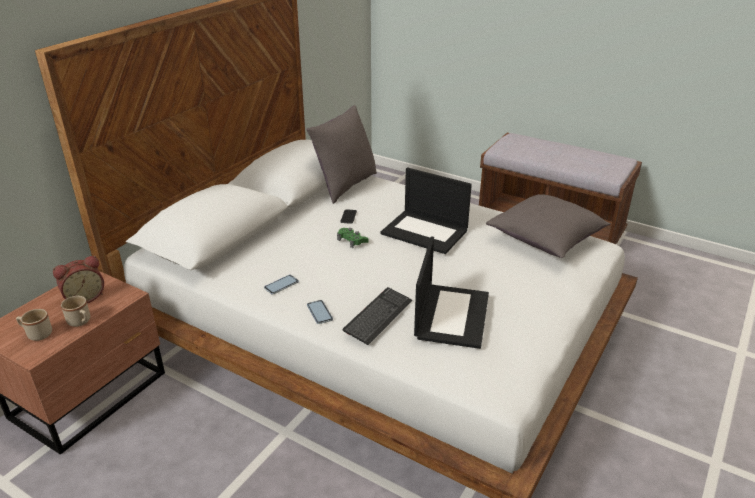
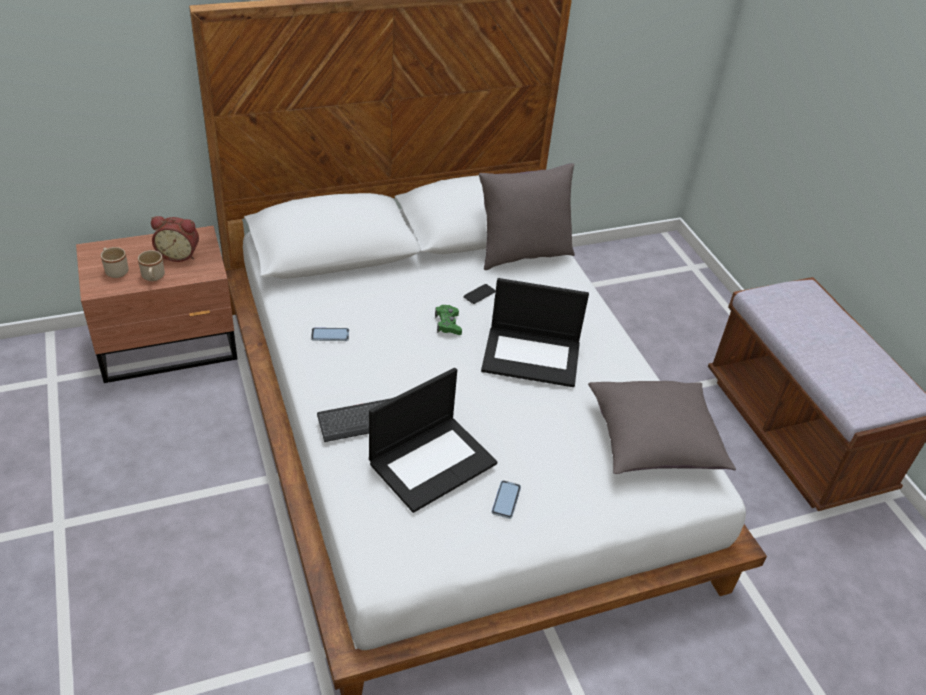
camera: 35 degrees right, 10 degrees up
phone [307,300,333,324] -> phone moved to [492,480,521,519]
laptop [380,168,472,254] -> laptop turned 60 degrees counterclockwise [481,278,589,387]

